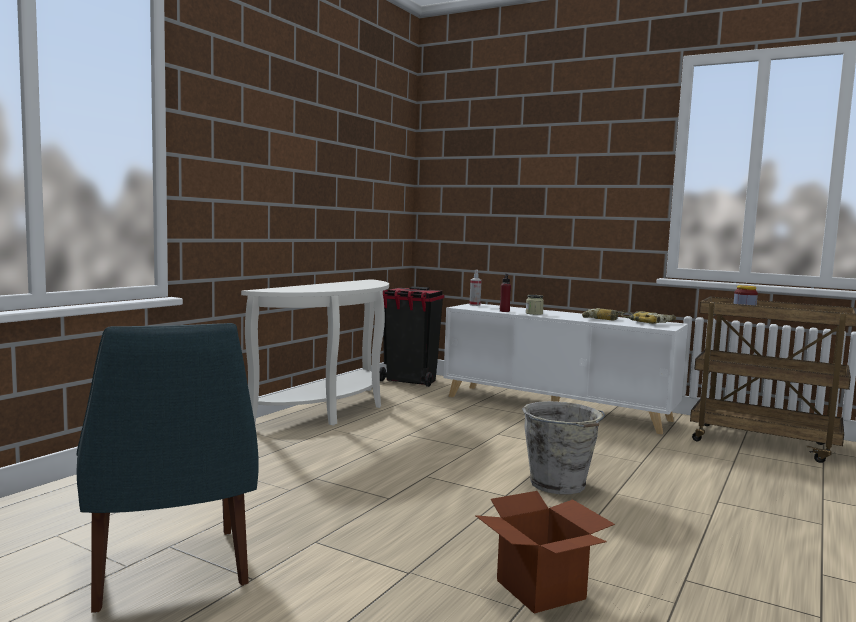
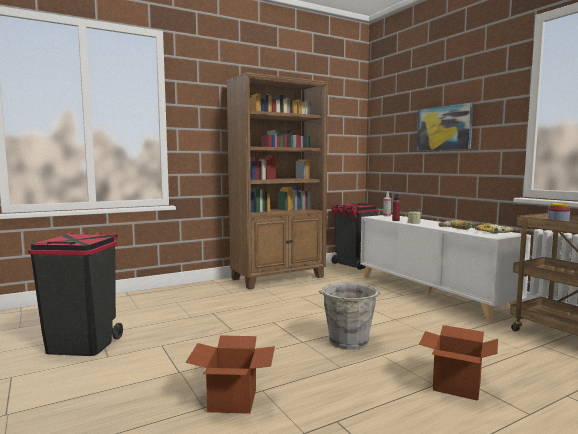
camera: 30 degrees right, 0 degrees up
blue chair [77,323,259,613] -> black trash can [28,233,123,356]
white console table [241,279,389,426] -> brown bookcase [227,72,328,289]
none -> picture [417,102,473,151]
none -> cardboard box [419,325,498,401]

